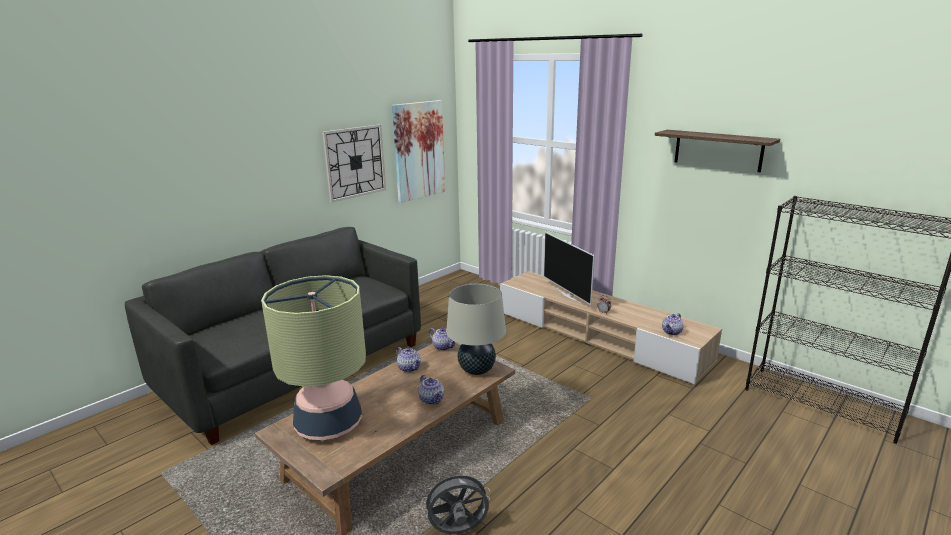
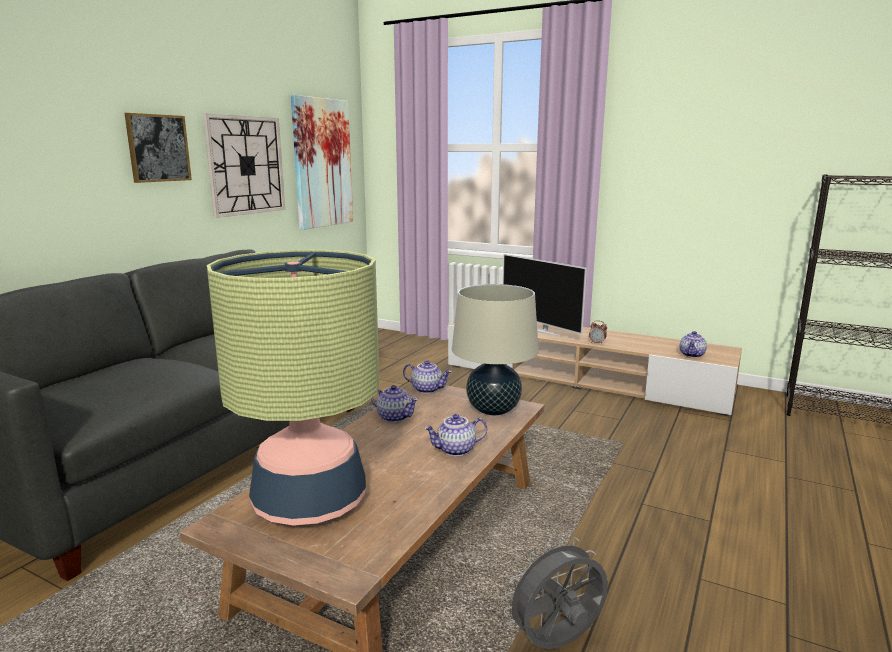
camera: 15 degrees left, 5 degrees down
teapot [418,375,444,405] -> teapot turned 120 degrees clockwise [424,414,487,456]
shelf [655,130,780,172] -> none
none -> picture [124,113,192,183]

